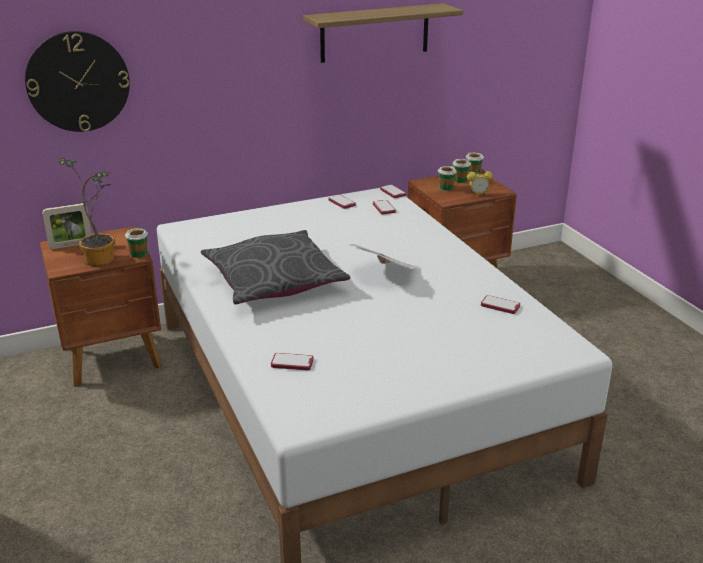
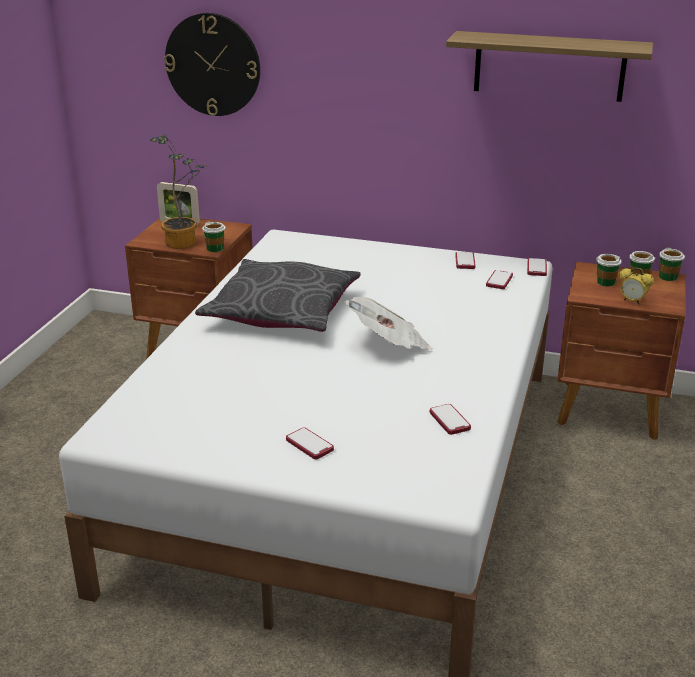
camera: 40 degrees right, 0 degrees up
phone [271,353,313,370] -> phone moved to [286,427,334,459]

